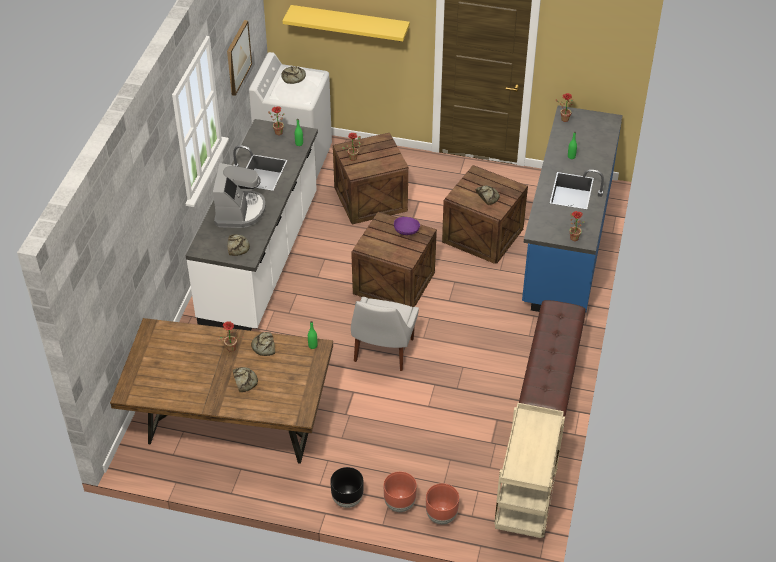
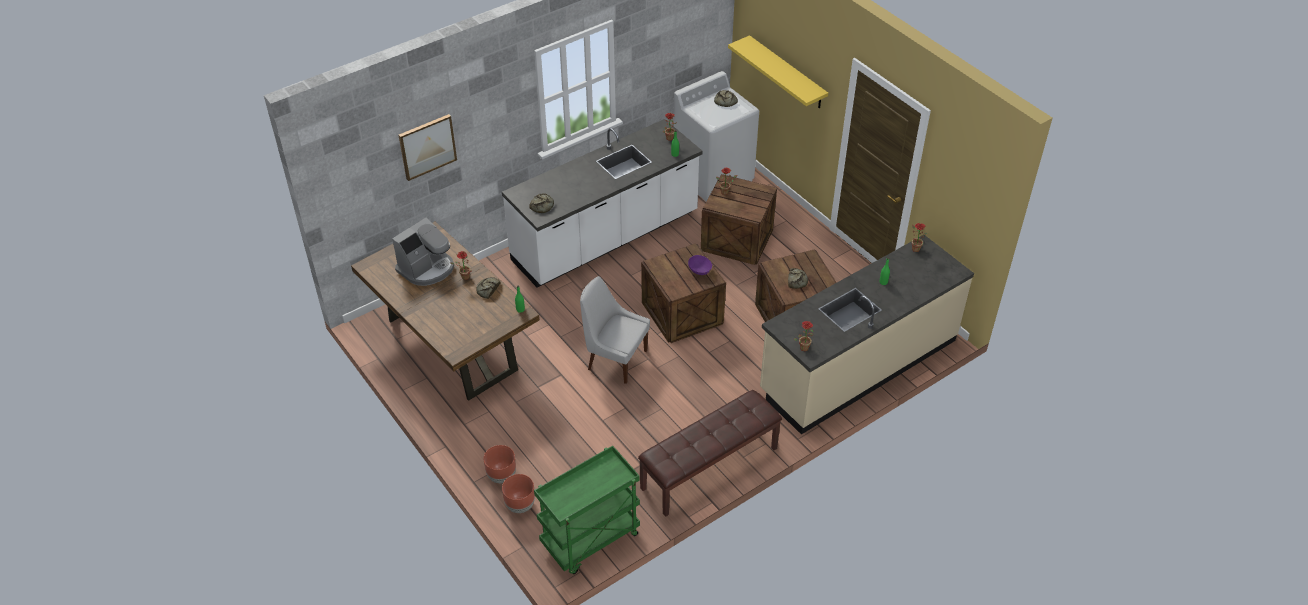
camera: 40 degrees right, 0 degrees up
coffee machine [213,163,266,228] -> coffee machine moved to [392,218,454,286]
picture [227,20,252,96] -> picture moved to [399,114,457,181]
bread [233,367,258,392] -> none
black planter [330,467,364,508] -> none
white chair [351,297,419,371] -> white chair turned 60 degrees clockwise [580,276,650,384]
beige cart [494,403,565,538] -> green cart [534,446,640,574]
blue counter [522,106,622,313] -> beige counter [760,235,974,435]

